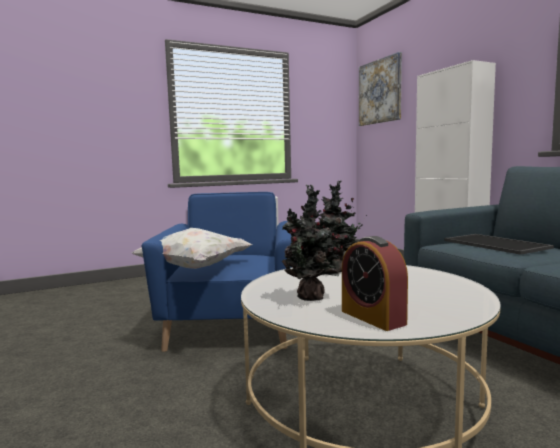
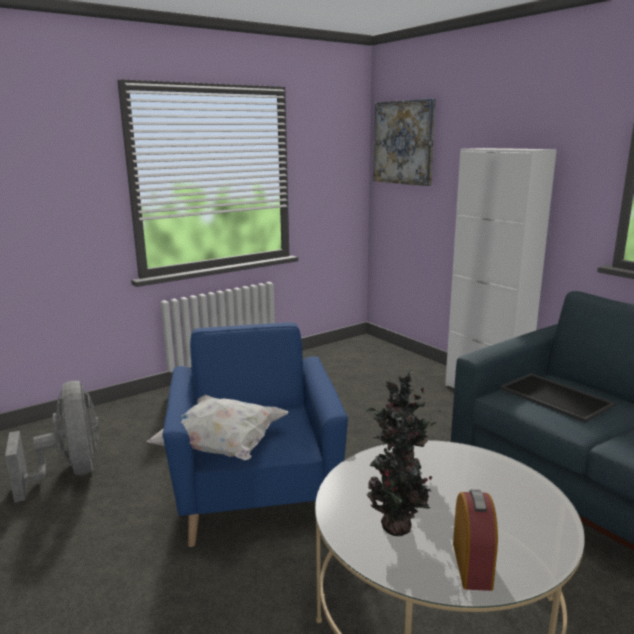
camera: 10 degrees left, 10 degrees up
alarm clock [342,236,408,331] -> alarm clock turned 135 degrees counterclockwise [453,490,498,591]
none -> grey fan [5,381,99,503]

